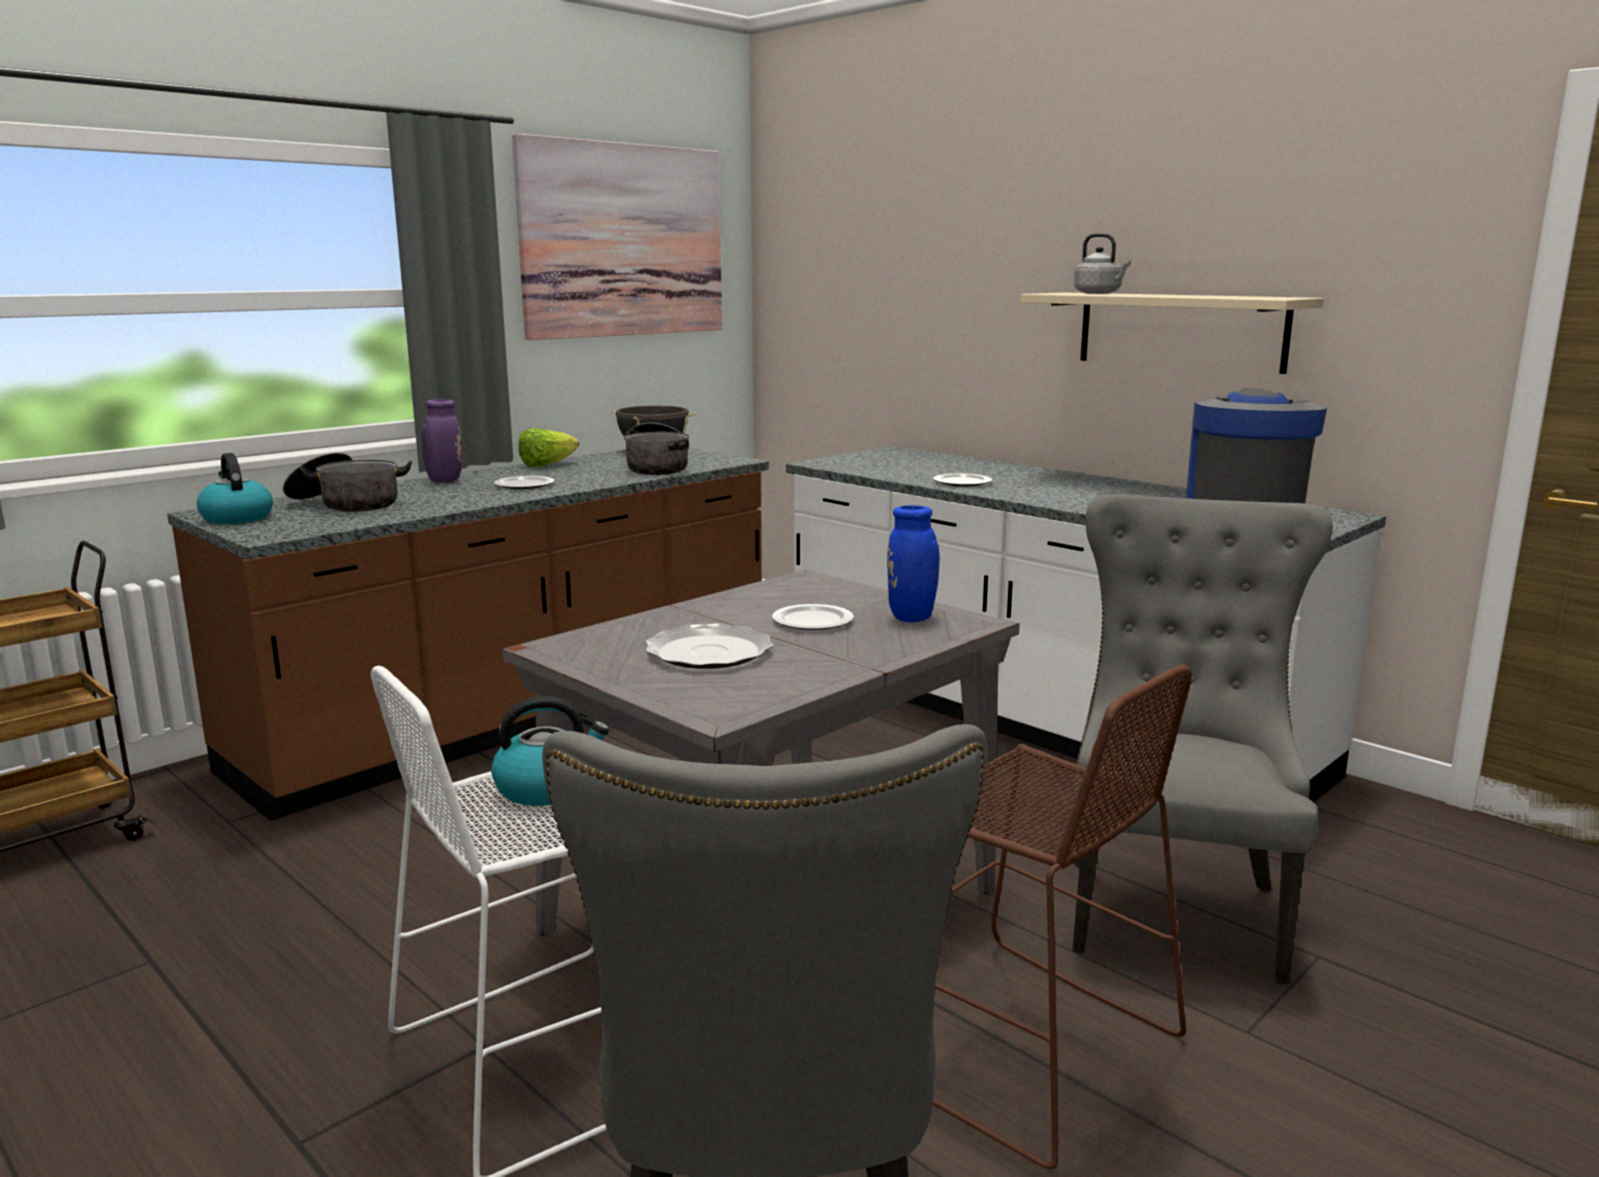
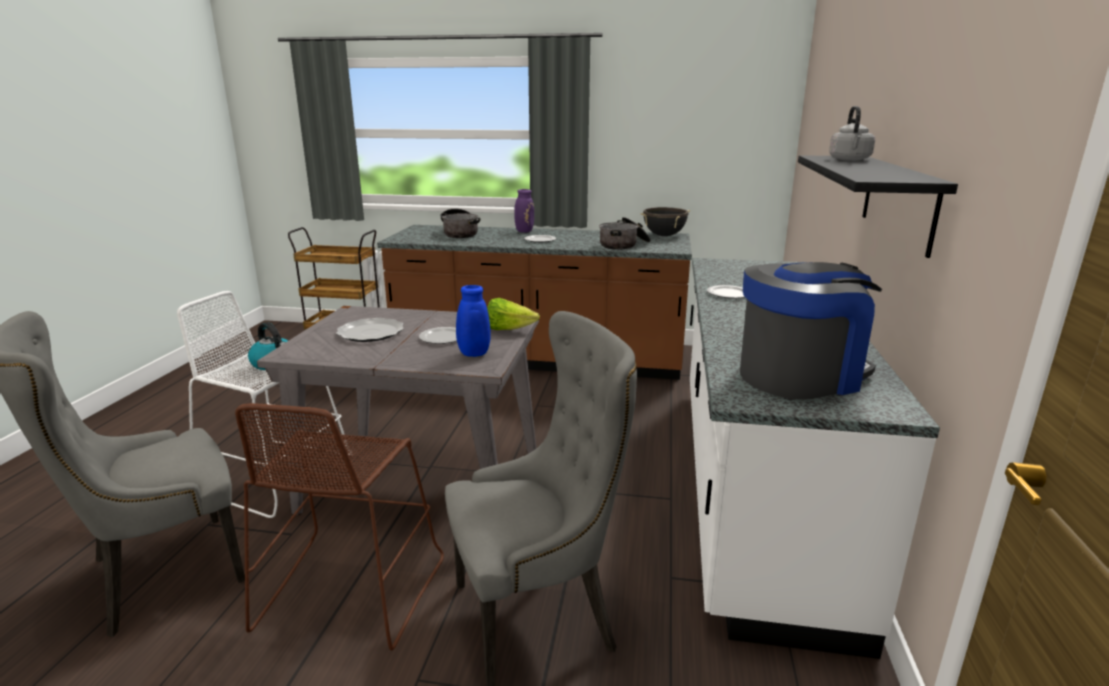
camera: 55 degrees right, 5 degrees up
kettle [197,453,273,524] -> none
picture [512,133,722,340] -> none
lettuce [518,428,579,467] -> lettuce moved to [487,298,540,330]
beige shelf [1021,293,1324,374] -> black shelf [798,155,958,258]

